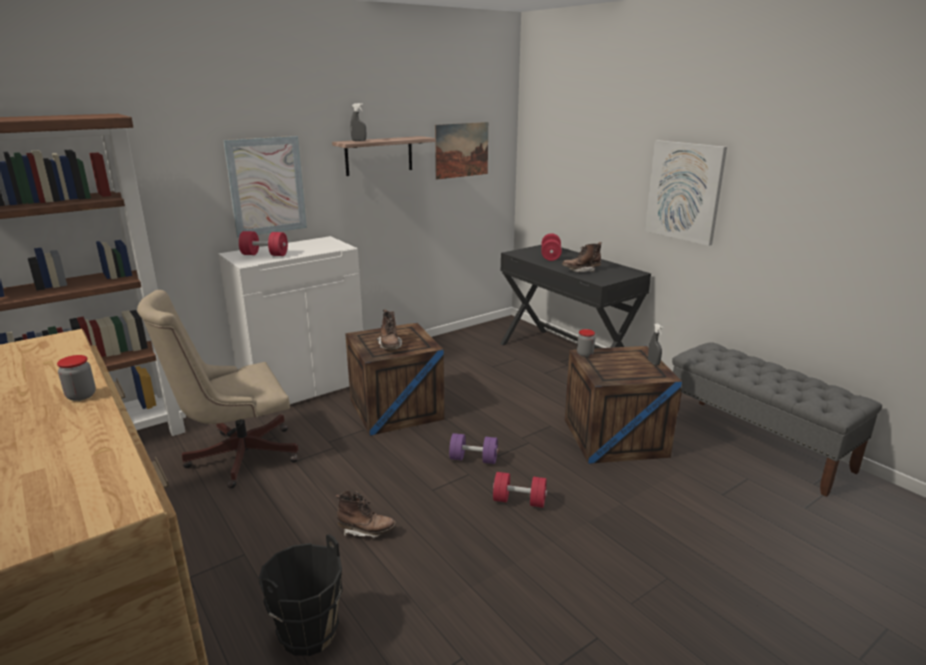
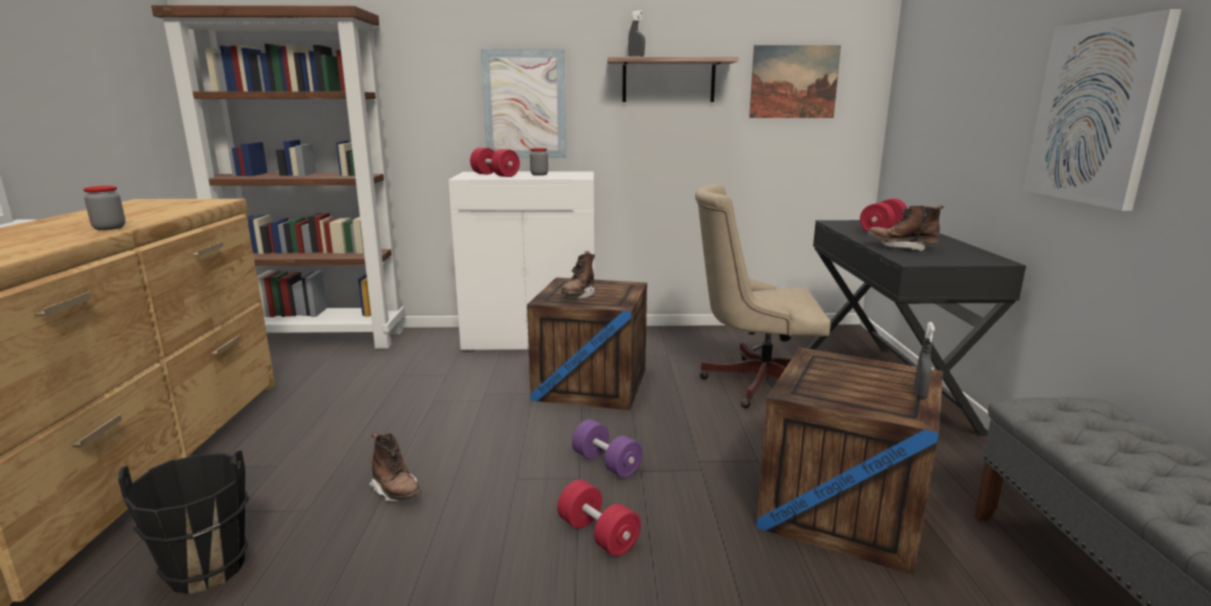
camera: 35 degrees right, 5 degrees down
beige office chair [137,290,299,488] -> beige office chair moved to [695,184,831,408]
jar [577,329,595,357] -> jar moved to [530,148,548,176]

